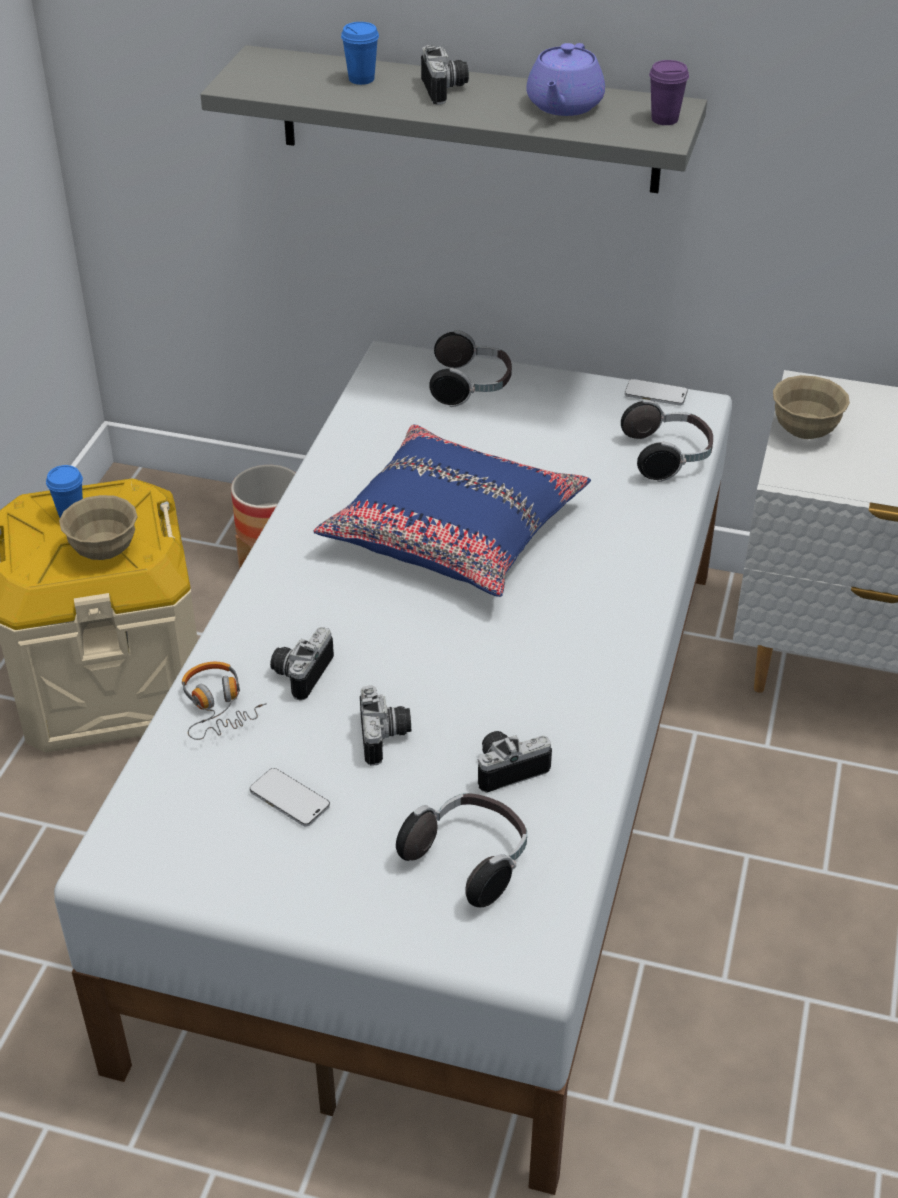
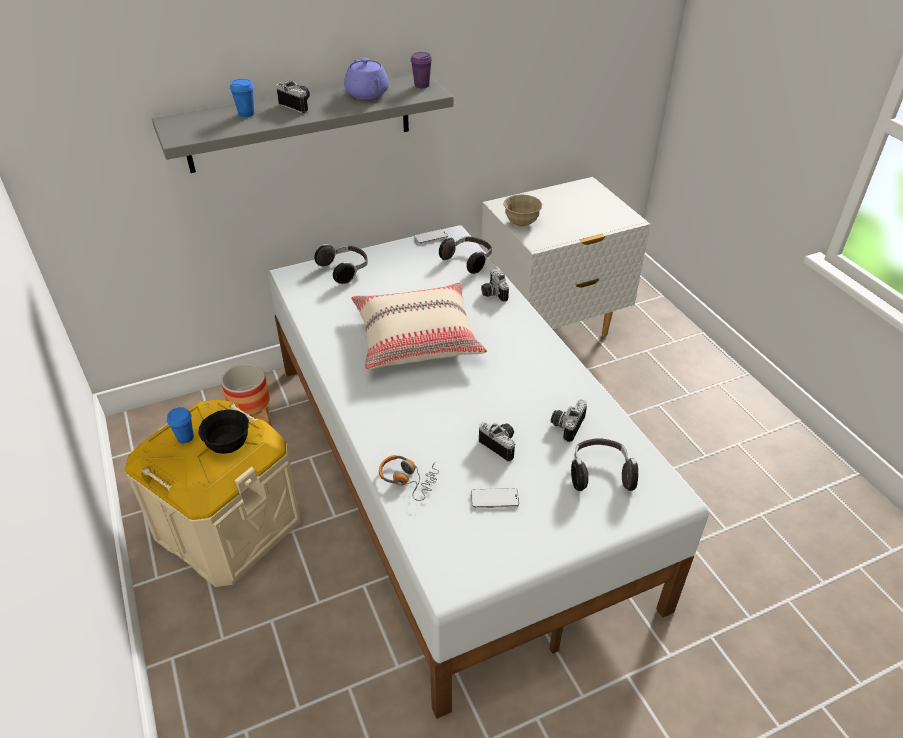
camera: 40 degrees left, 0 degrees up
beige bowl [59,495,138,560] -> black bowl [198,409,249,454]
camera [270,627,334,701] -> camera moved to [481,268,509,302]
blue pillow [313,424,591,597] -> beige pillow [351,282,487,370]

